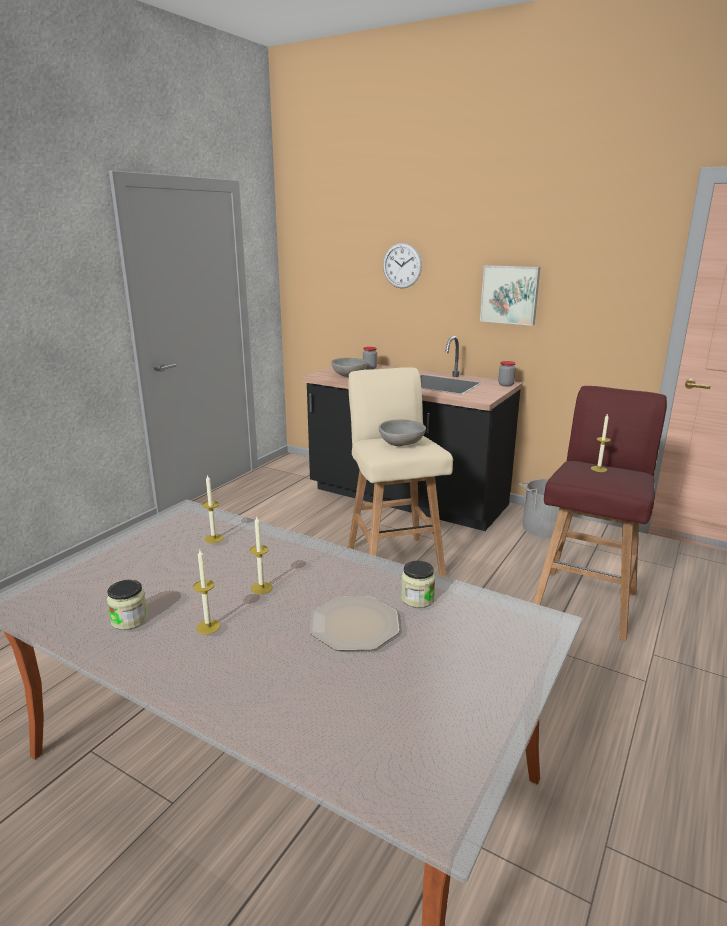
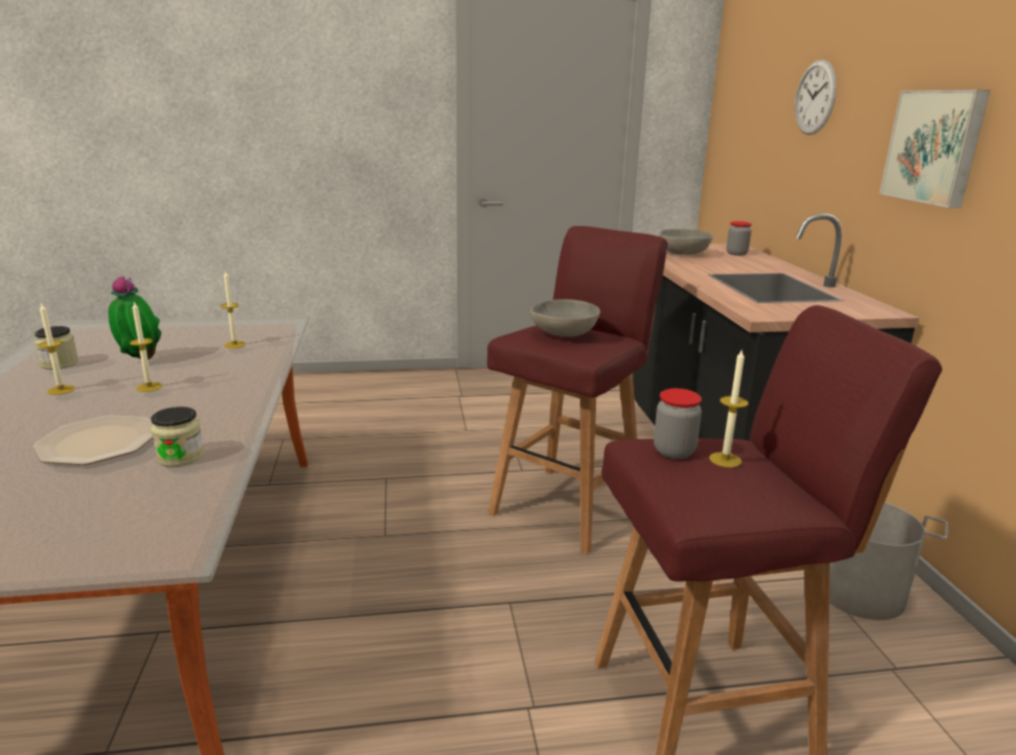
camera: 50 degrees right, 0 degrees up
beige stool [348,367,453,576] -> red stool [487,226,668,554]
jar [498,361,516,386] -> jar moved to [654,388,702,459]
none -> potted plant [108,276,162,360]

